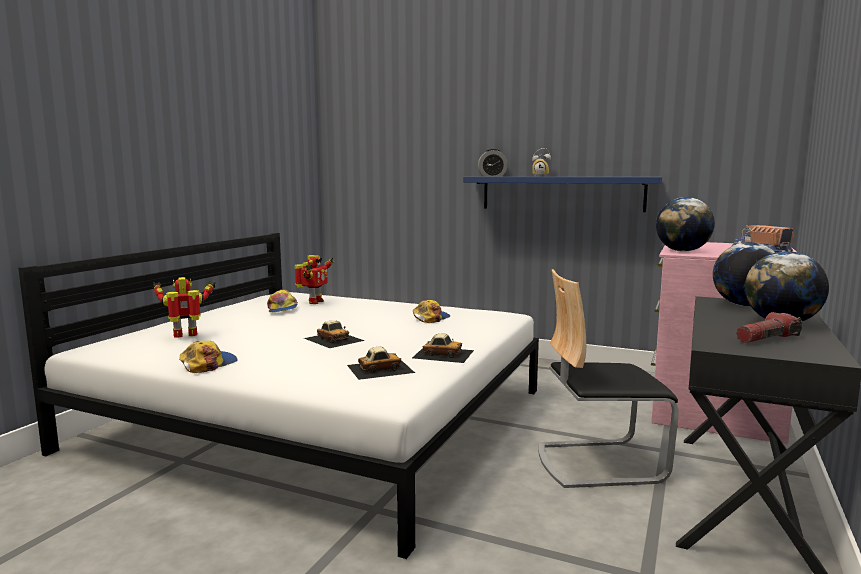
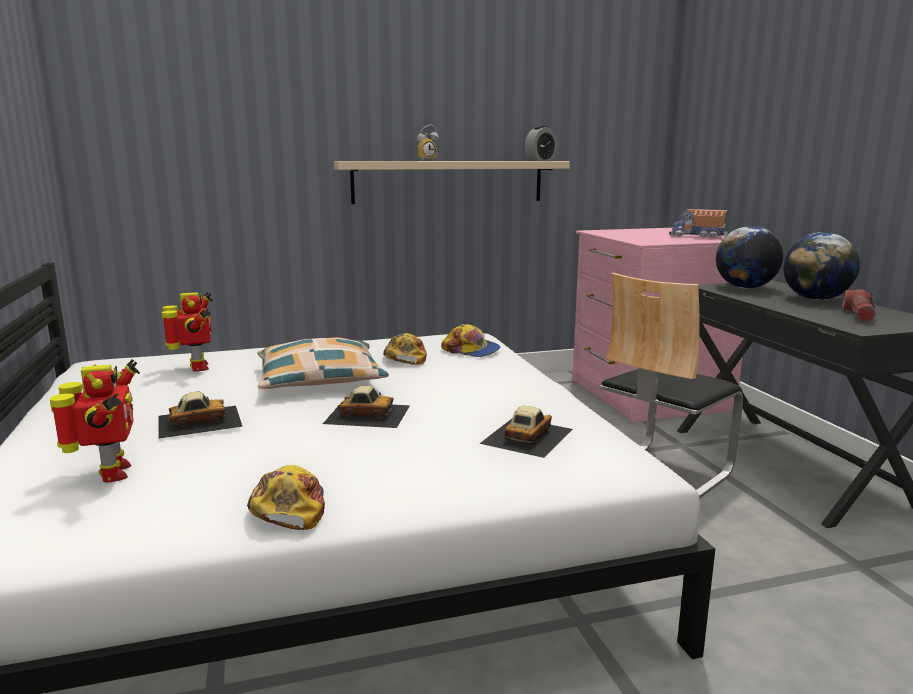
camera: 40 degrees left, 5 degrees up
toy robot [153,277,216,338] -> toy robot turned 135 degrees clockwise [50,359,140,483]
cap [267,290,298,312] -> cap moved to [441,324,501,357]
toy car [412,334,474,363] -> toy car moved to [158,392,243,439]
blue shelf [463,177,662,212] -> beige shelf [334,161,570,204]
alarm clock [478,149,508,176] -> alarm clock moved to [525,126,558,161]
globe [656,197,715,252] -> none
none -> pillow [257,337,389,389]

